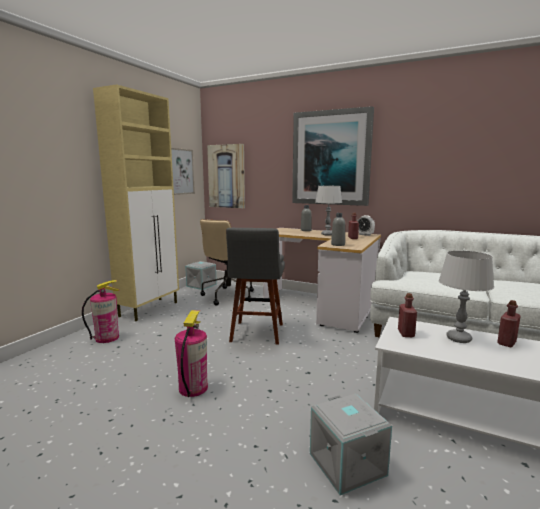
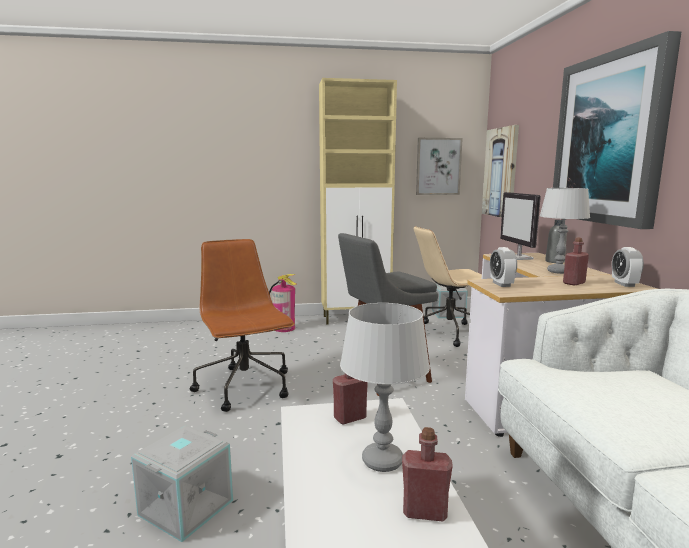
camera: 55 degrees right, 0 degrees up
fire extinguisher [175,310,208,397] -> brown office chair [190,239,295,412]
grey bottle [331,213,345,246] -> alarm clock [490,247,517,287]
none -> monitor [500,192,541,260]

